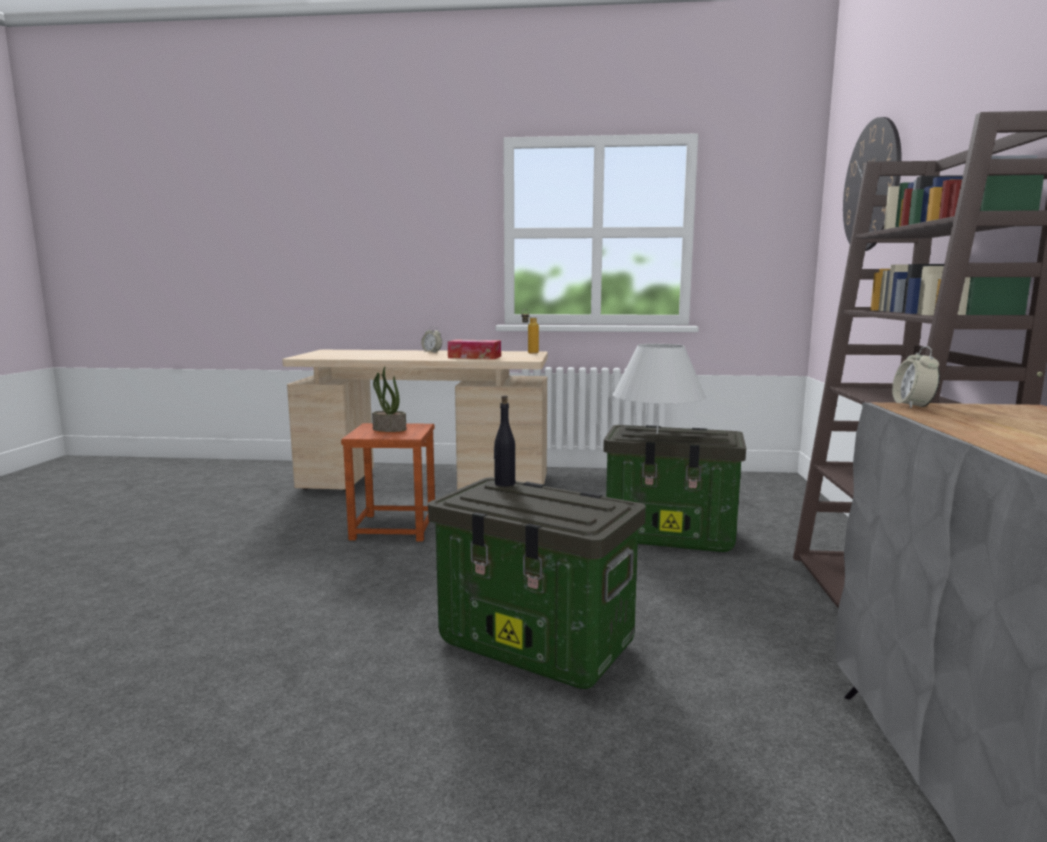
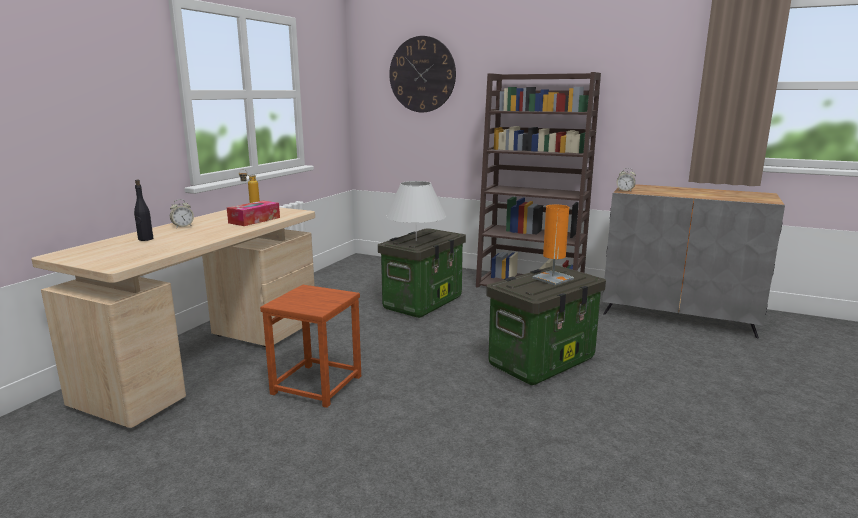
camera: 70 degrees left, 5 degrees up
potted plant [372,367,406,432] -> none
black bottle [494,395,515,487] -> black bottle moved to [134,180,153,241]
none -> orange table lamp [532,205,574,285]

